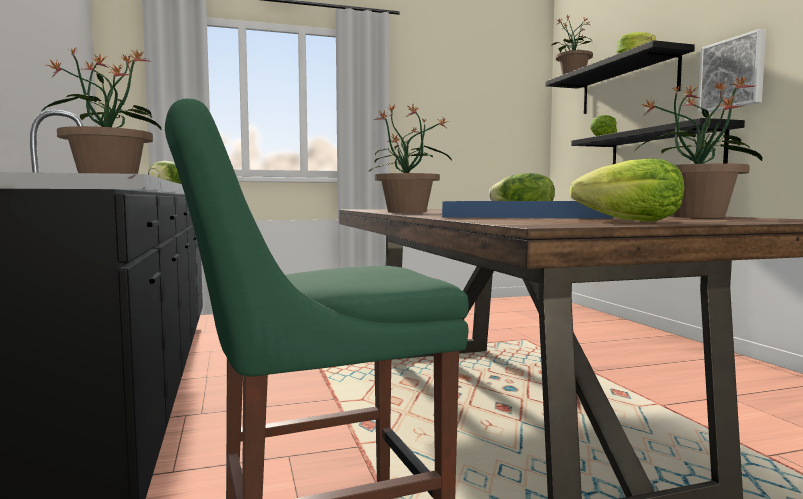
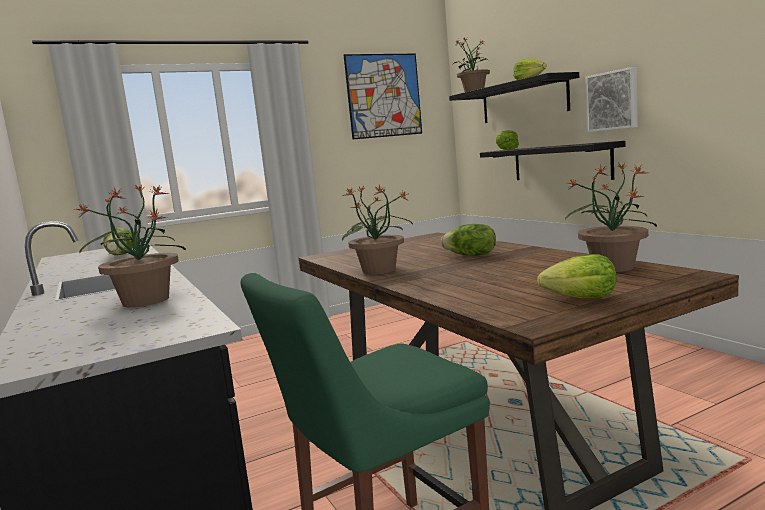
camera: 10 degrees left, 5 degrees up
blue tray [442,201,613,219] -> none
none -> picture [344,54,422,140]

